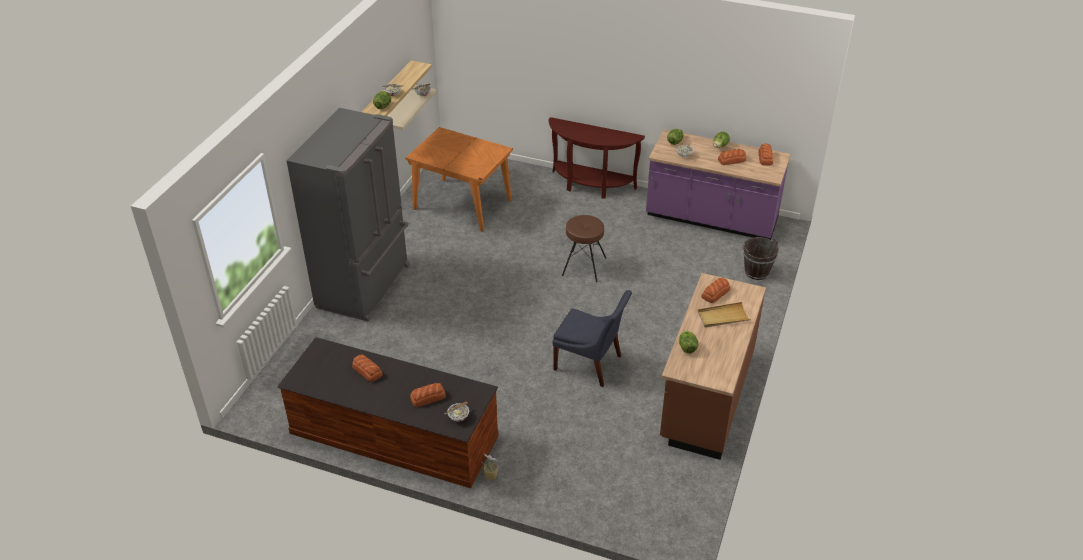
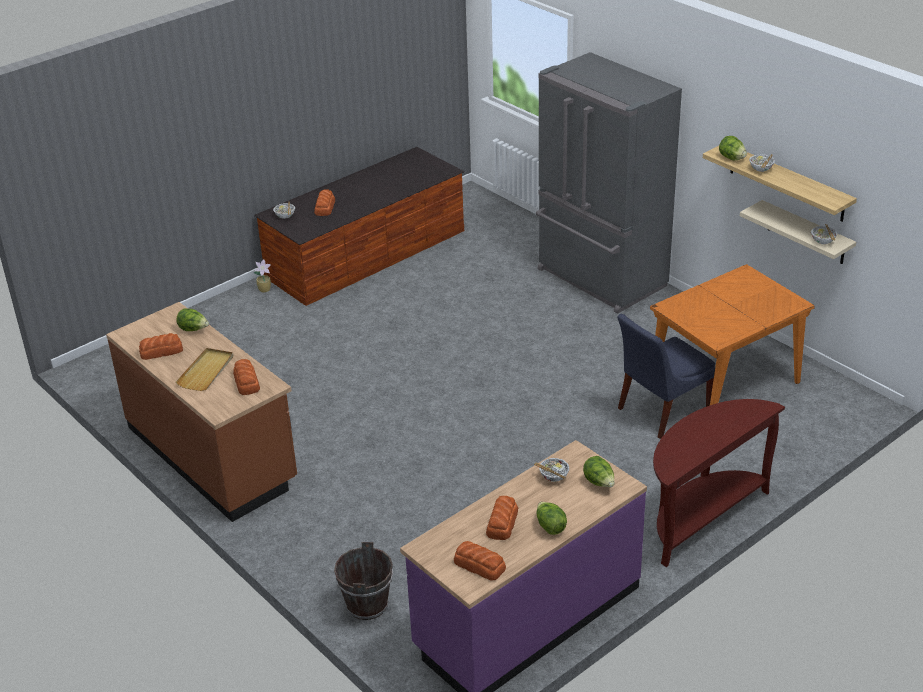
camera: 120 degrees right, 5 degrees down
bread [352,354,383,382] -> bread moved to [139,333,183,360]
blue chair [553,290,632,387] -> blue chair moved to [617,314,715,439]
brown stool [562,215,606,282] -> none

